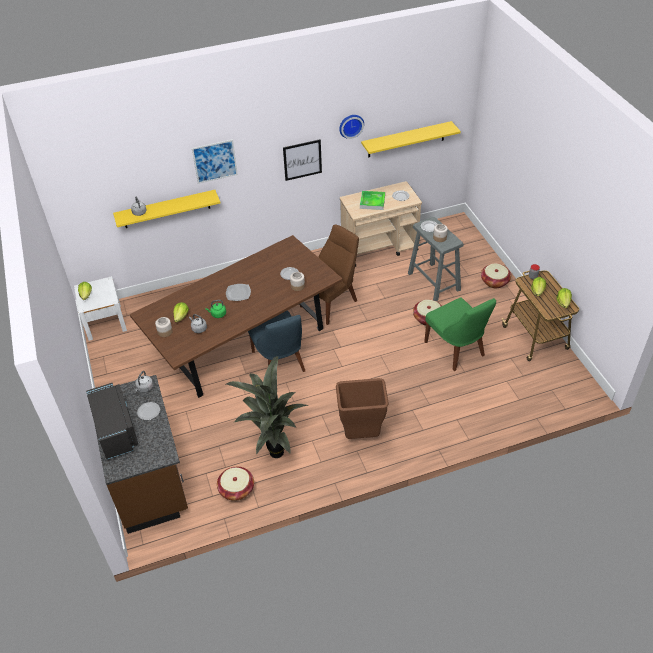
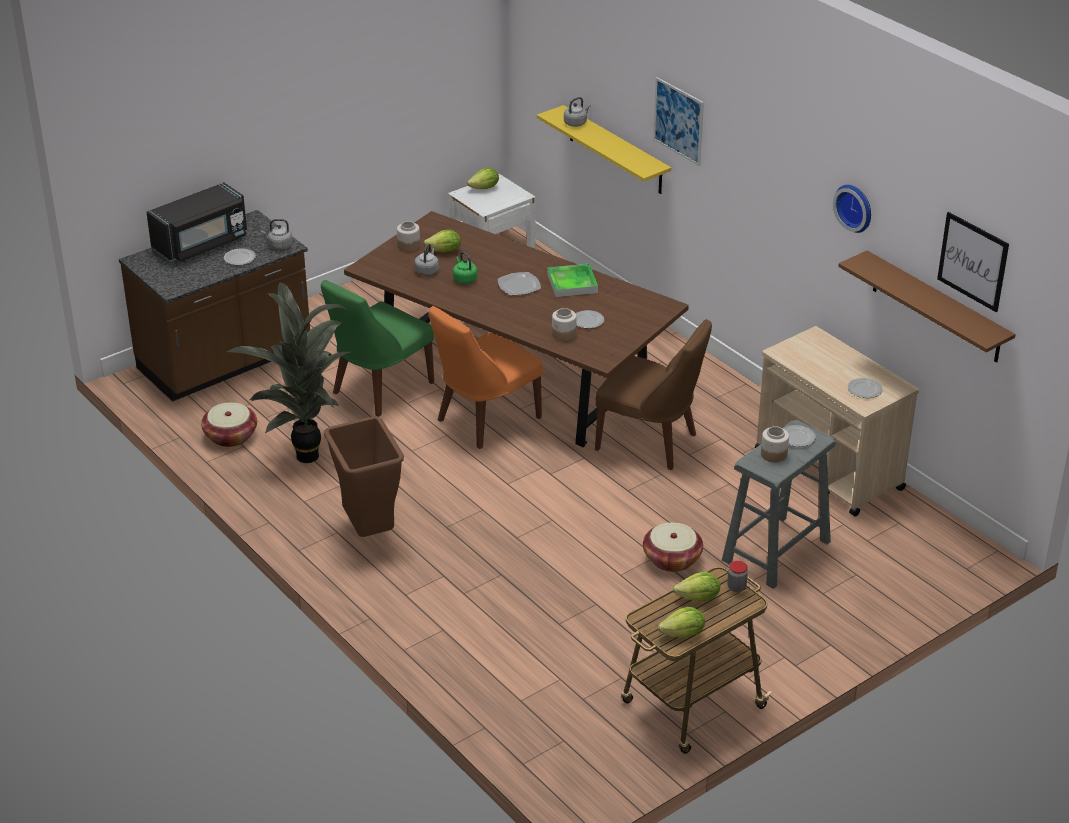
camera: 70 degrees right, 10 degrees down
blue chair [248,311,305,372] -> orange chair [429,306,543,449]
picture [283,139,322,181] -> picture moved to [937,212,1009,312]
tray [360,191,385,210] -> tray moved to [547,264,598,297]
yellow shelf [361,121,461,157] -> brown shelf [838,251,1016,363]
green chair [424,297,496,371] -> green chair moved to [321,280,434,417]
basket [481,264,511,288] -> none

